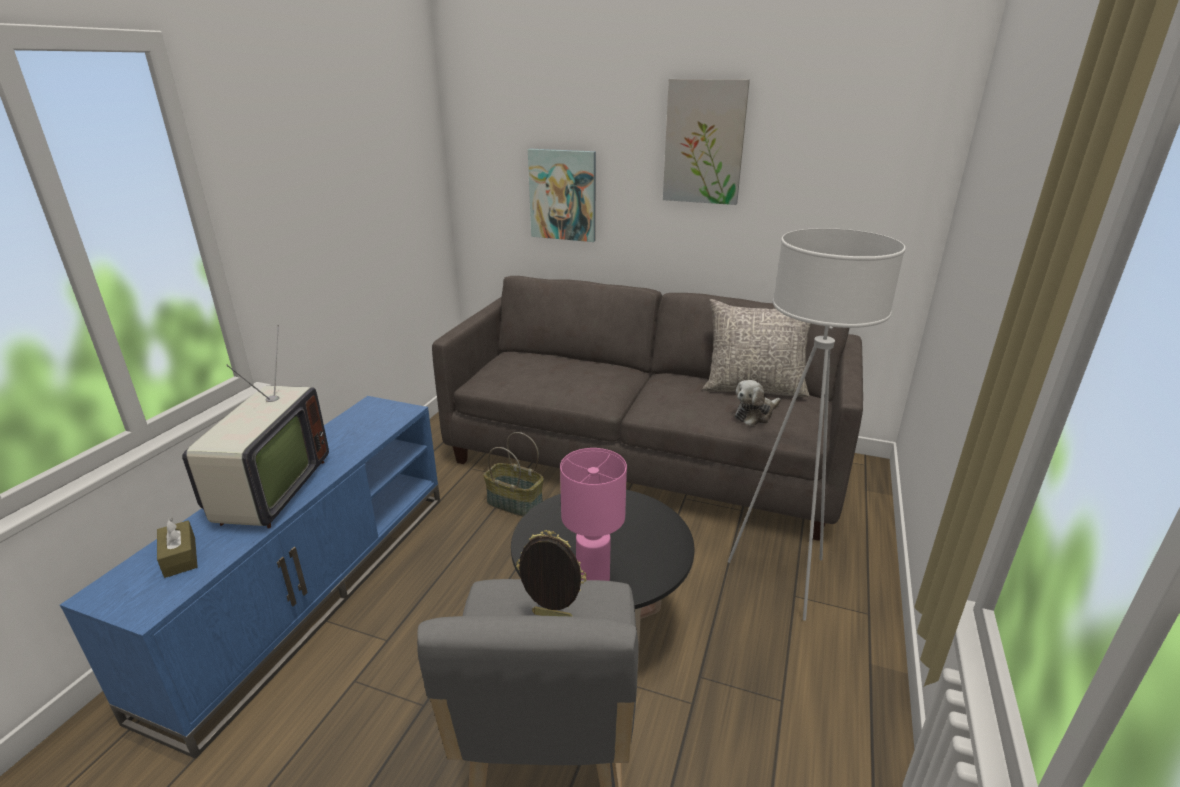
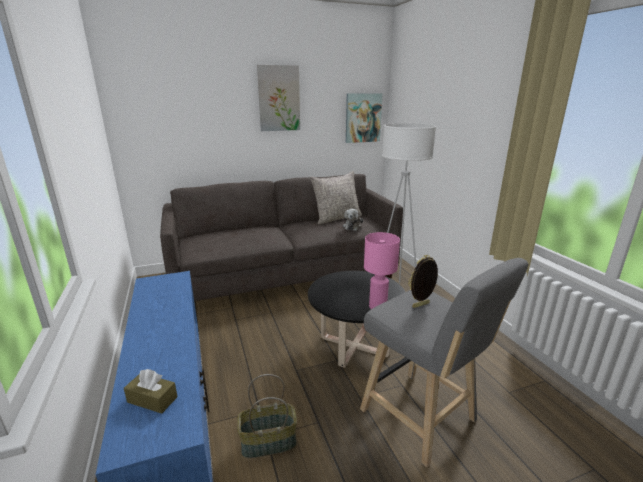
camera: 40 degrees left, 5 degrees down
television [182,325,329,529] -> none
basket [483,432,544,517] -> basket moved to [237,374,297,458]
picture [528,149,596,242] -> picture moved to [346,93,383,143]

